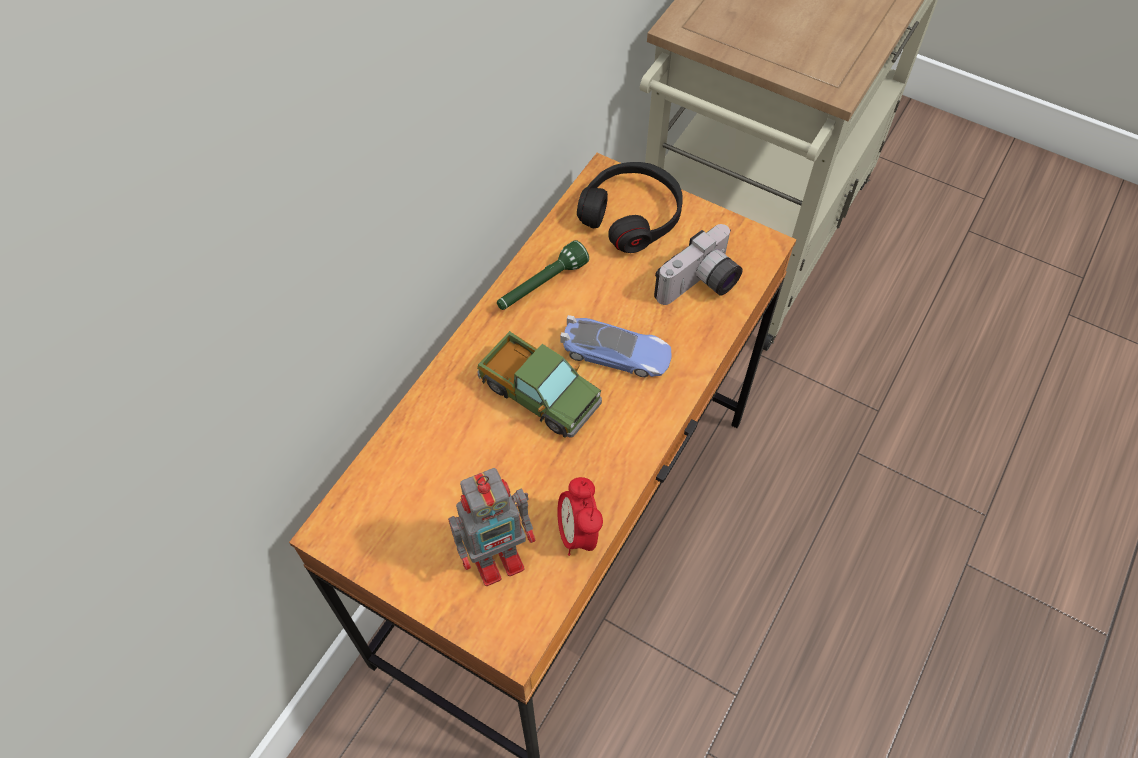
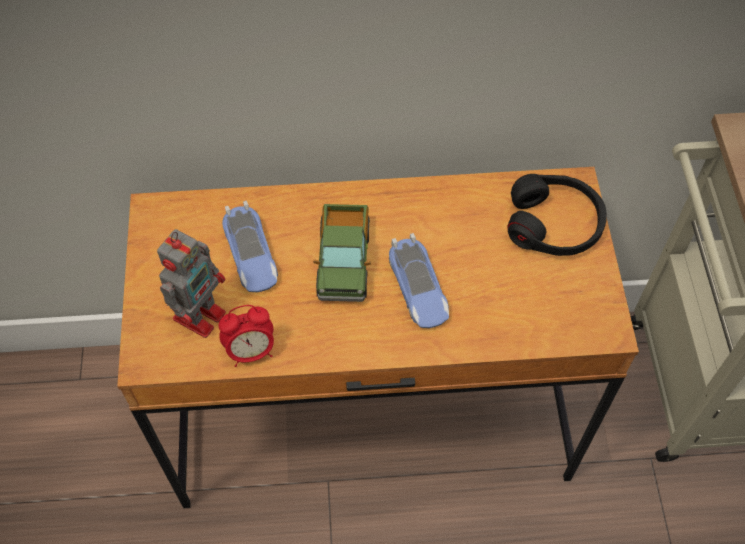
camera: 55 degrees right, 0 degrees up
toy robot [448,468,535,586] -> toy robot turned 90 degrees counterclockwise [157,229,226,338]
green flashlight [497,240,589,310] -> none
alarm clock [558,477,603,556] -> alarm clock turned 150 degrees counterclockwise [219,305,274,367]
camera [654,224,743,305] -> none
none -> toy car [222,201,278,292]

